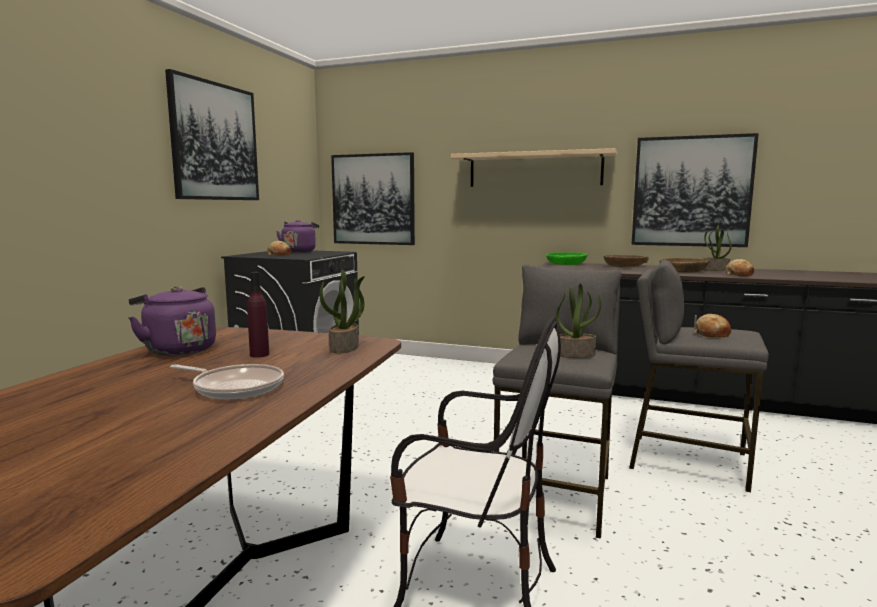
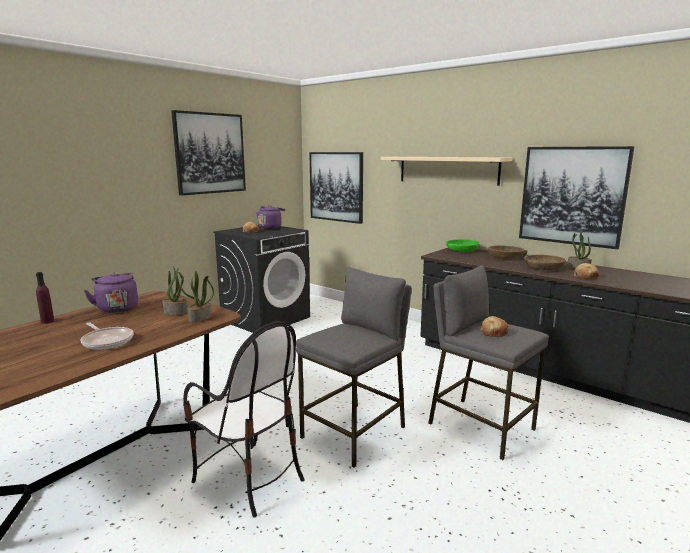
camera: 20 degrees right, 5 degrees up
purple bottle [247,272,269,358] -> purple bottle moved to [36,272,54,324]
potted plant [556,283,601,358] -> potted plant moved to [163,267,188,316]

